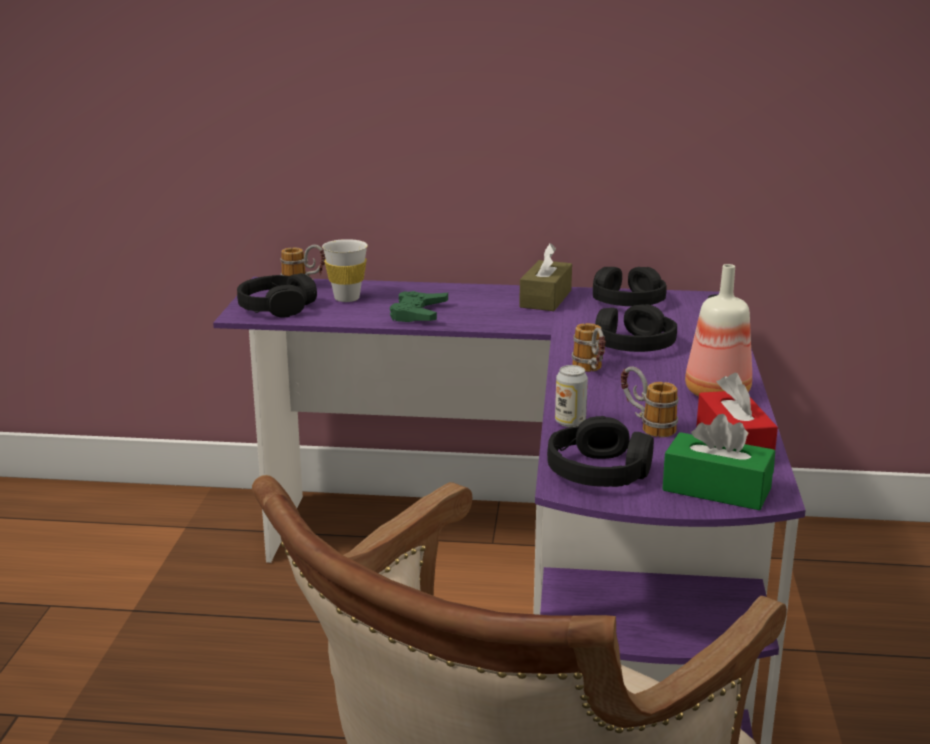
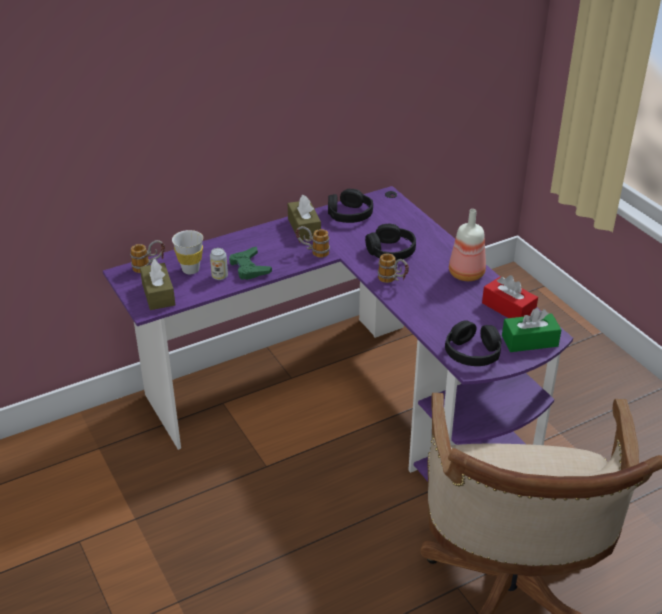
camera: 35 degrees left, 15 degrees up
black headphones [237,273,317,317] -> brown tissue box [140,259,175,310]
can [555,365,588,427] -> can moved to [210,248,228,280]
mug [621,366,679,437] -> mug moved to [296,226,330,258]

